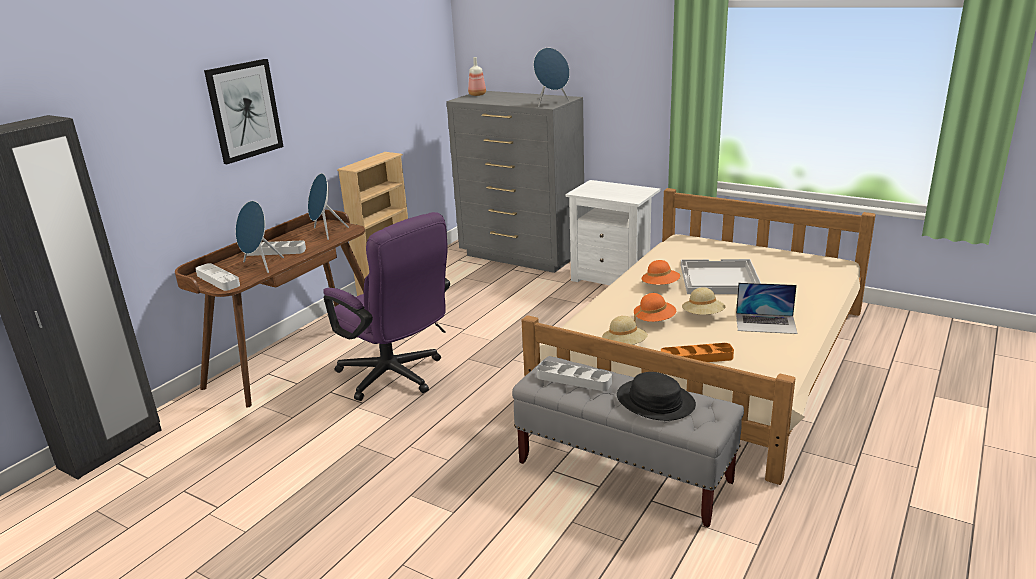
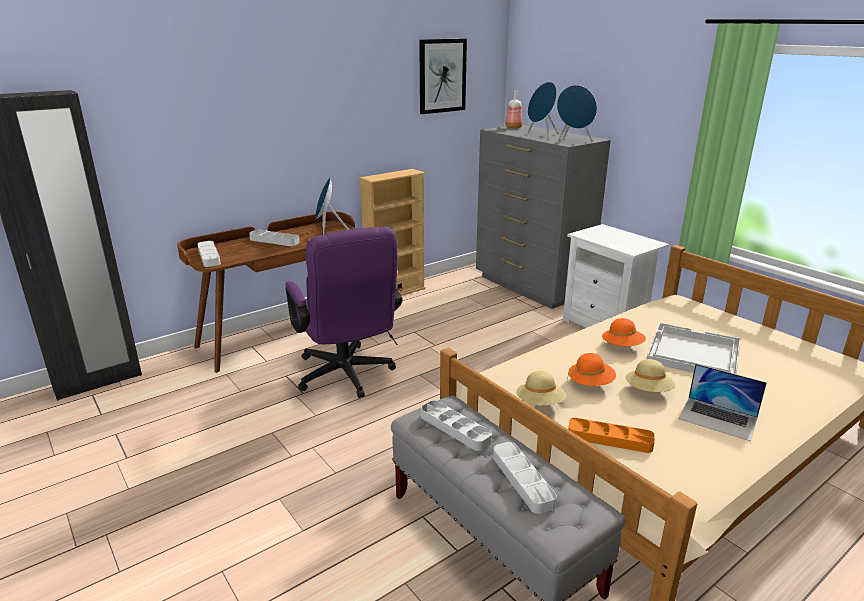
camera: 20 degrees right, 0 degrees up
picture [204,59,284,164] -> picture moved to [419,39,467,114]
blue speaker [236,201,284,273] -> blue speaker moved to [527,82,558,139]
black hat [617,372,696,421] -> grey tray [493,442,557,514]

